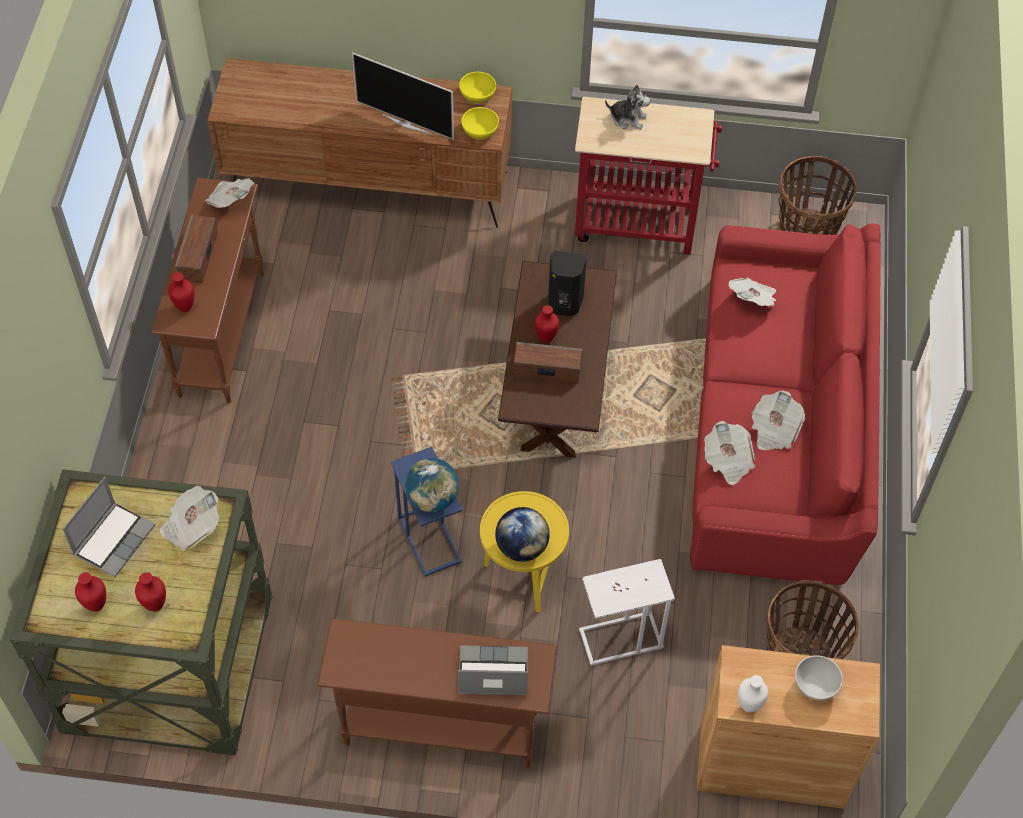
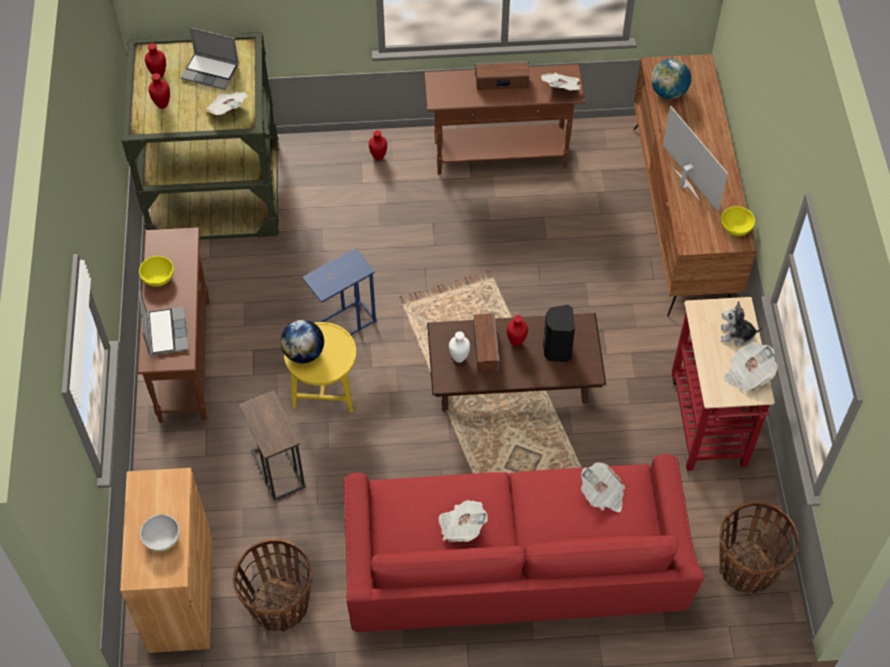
camera: 80 degrees right, 0 degrees up
red vase [168,272,195,312] -> red vase moved to [369,130,387,161]
television [352,52,454,140] -> television turned 135 degrees clockwise [663,106,728,212]
globe [405,458,459,512] -> globe moved to [651,59,691,99]
yellow bowl [461,107,499,140] -> yellow bowl moved to [139,256,174,287]
white side table [579,559,675,666] -> brown side table [239,391,306,501]
plush toy [605,85,650,130] -> plush toy turned 90 degrees clockwise [721,301,764,346]
newspaper [704,421,755,485] -> newspaper moved to [724,342,778,394]
white vase [738,675,768,712] -> white vase moved to [449,331,470,363]

